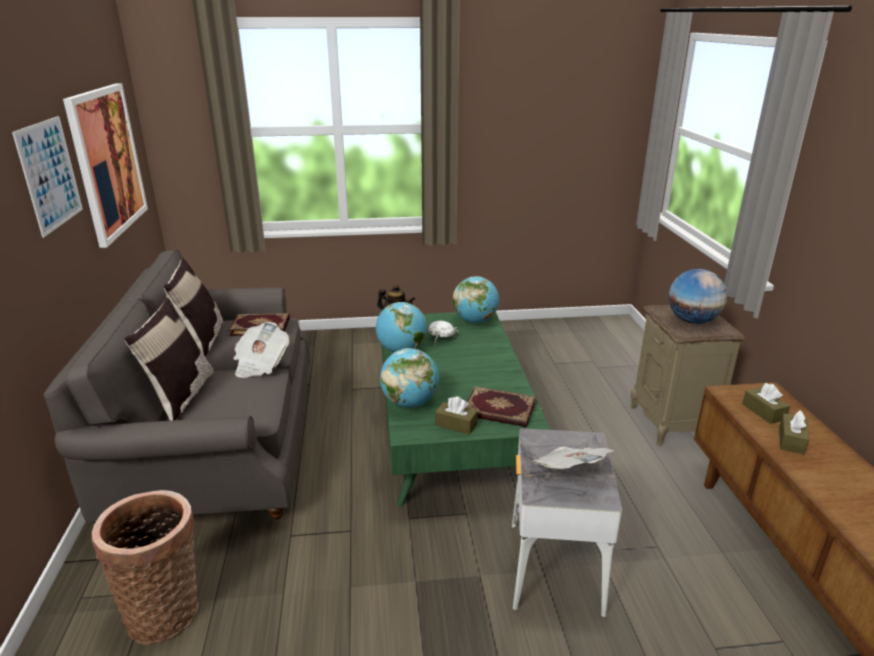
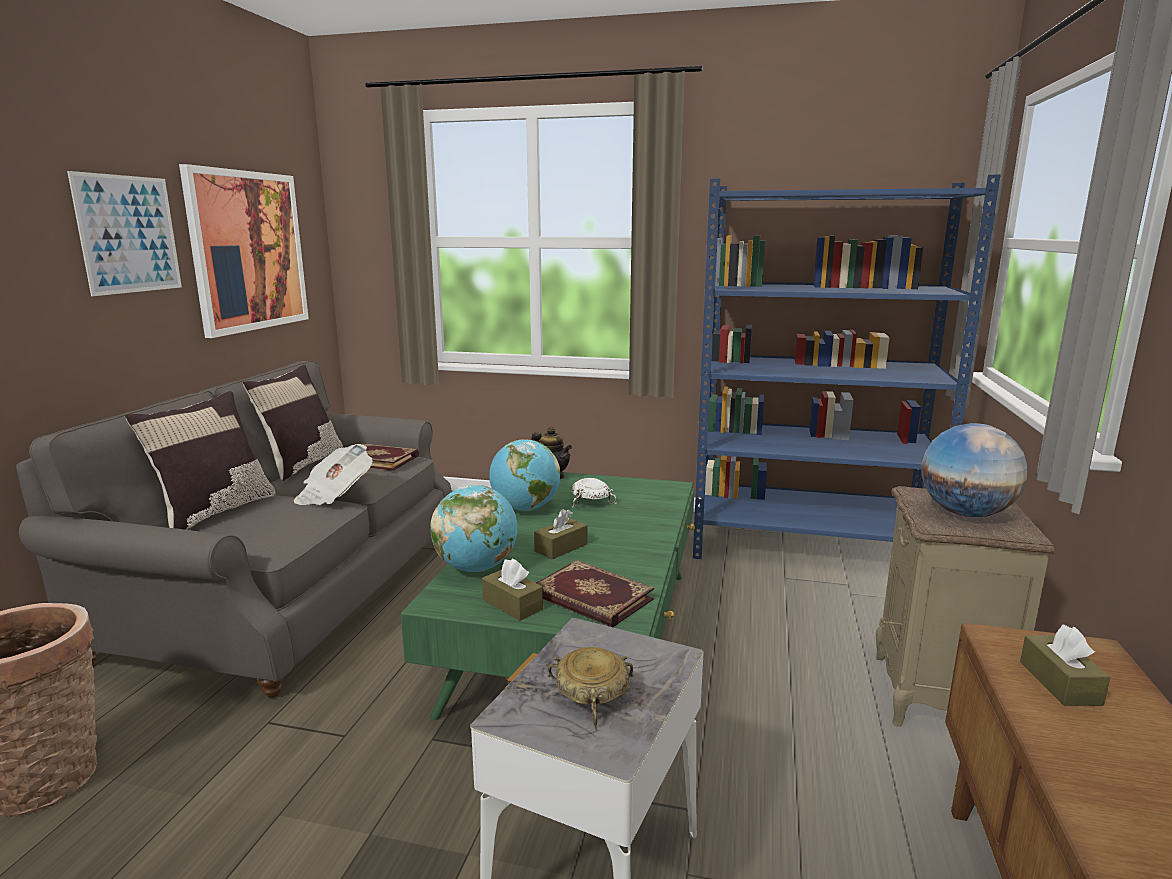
camera: 20 degrees right, 10 degrees down
globe [453,276,499,323] -> none
newspaper [532,447,614,469] -> beige bowl [547,647,634,731]
brown tissue box [779,410,809,454] -> brown tissue box moved to [534,509,587,559]
none -> blue bookcase [693,175,1001,559]

